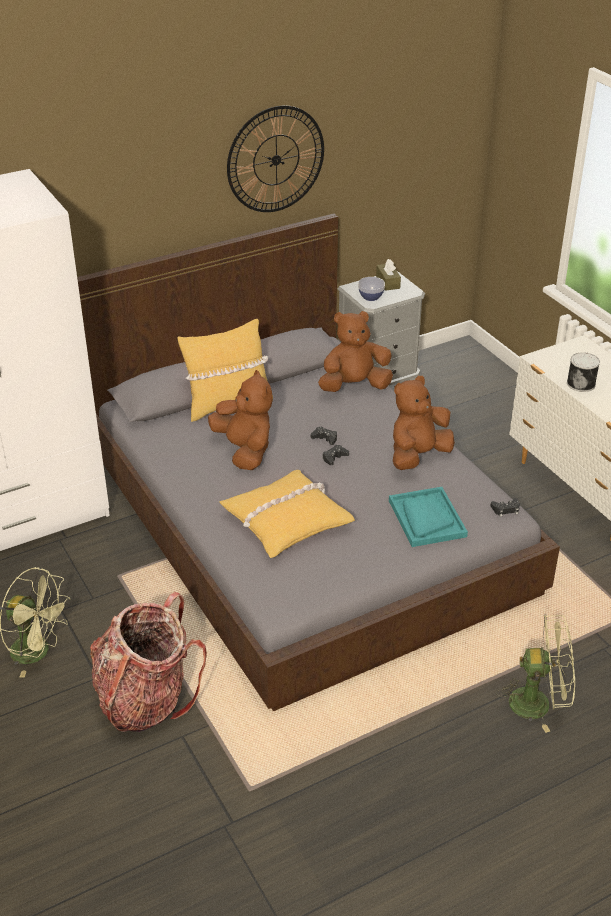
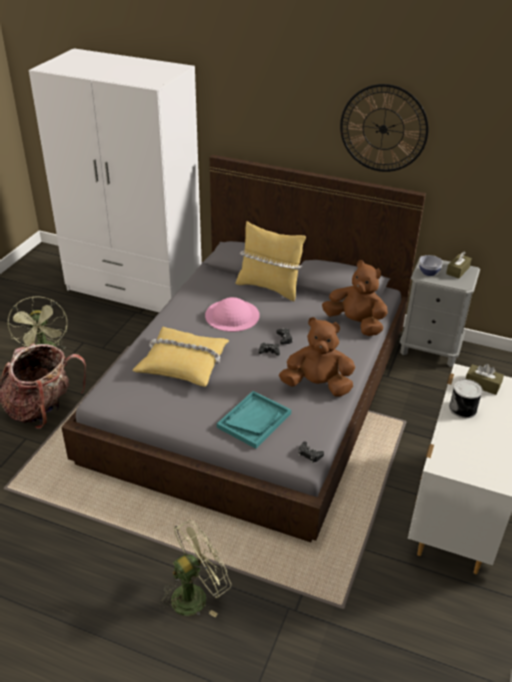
camera: 50 degrees right, 0 degrees up
brown plush toy [208,370,273,470] -> pink hat [205,297,260,332]
green fan [496,614,575,733] -> green fan turned 90 degrees counterclockwise [159,520,231,617]
none -> brown tissue box [466,364,504,395]

